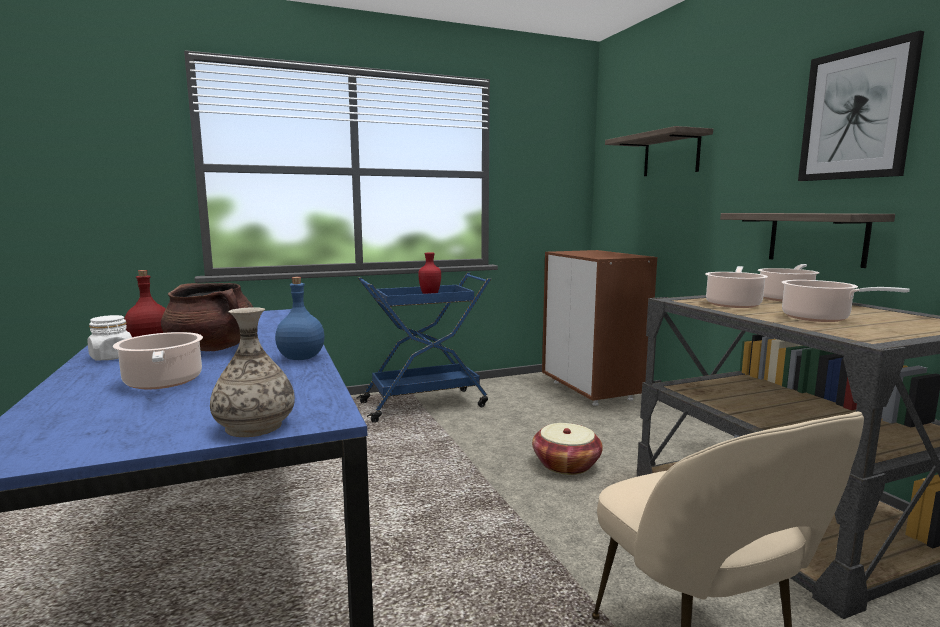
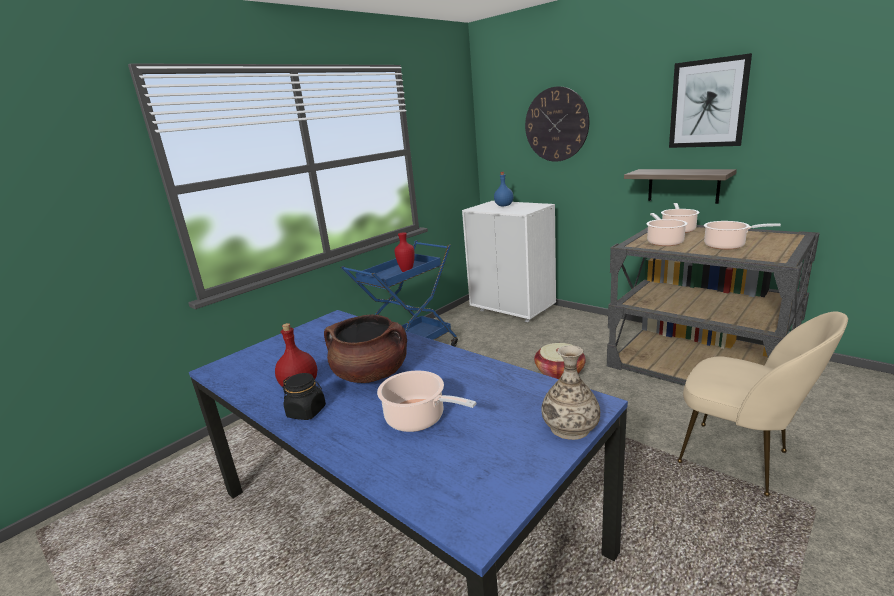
camera: 25 degrees left, 10 degrees up
white jar [87,315,132,360] -> black jar [282,373,326,420]
blue bottle [275,277,325,360] -> blue bottle moved to [494,172,514,206]
brown cabinet [542,250,657,406] -> white cabinet [462,201,556,322]
shelf [605,126,713,176] -> wall clock [525,86,589,162]

